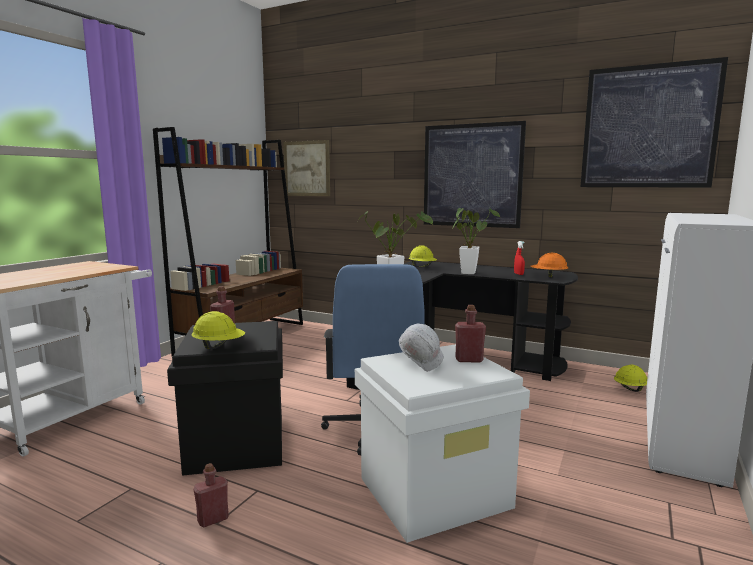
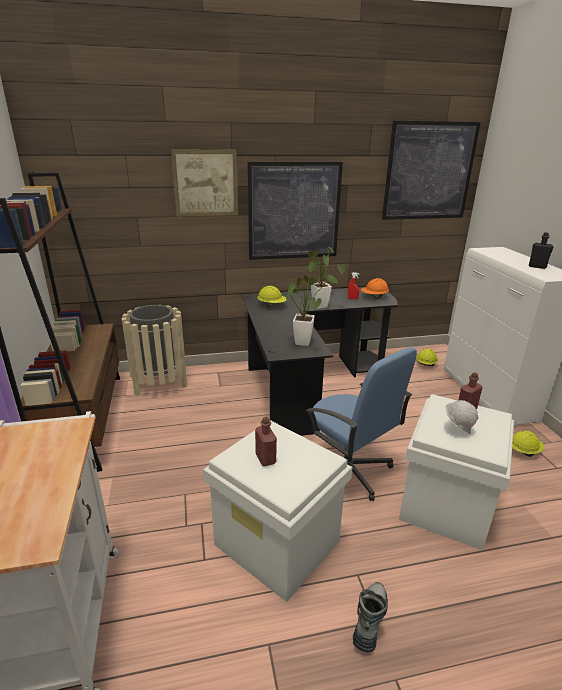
camera: 40 degrees left, 15 degrees up
black storage box [167,321,283,476] -> white storage box [203,420,353,602]
yellow hard hat [191,311,245,349] -> yellow hard hat moved to [512,431,544,457]
red bottle [194,463,229,527] -> boot [353,582,388,652]
picture [283,140,330,196] -> picture moved to [171,149,238,217]
none -> beige trash can [122,305,187,396]
none -> black bottle [529,232,554,269]

